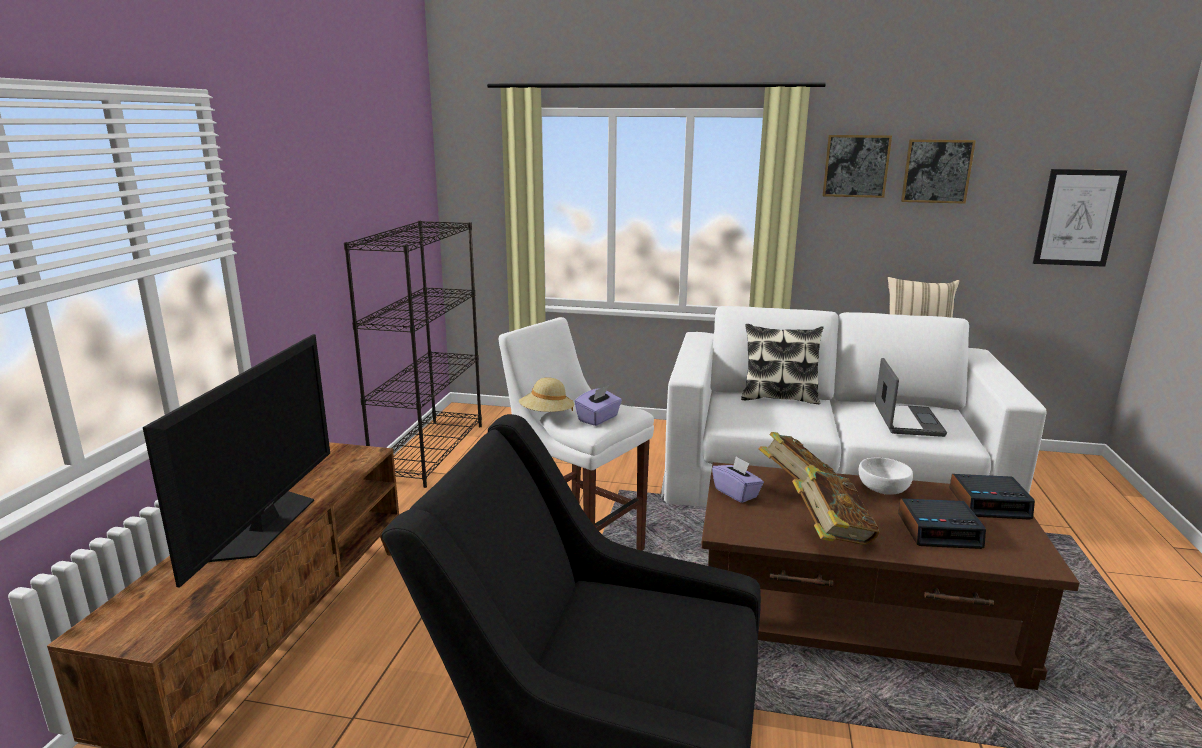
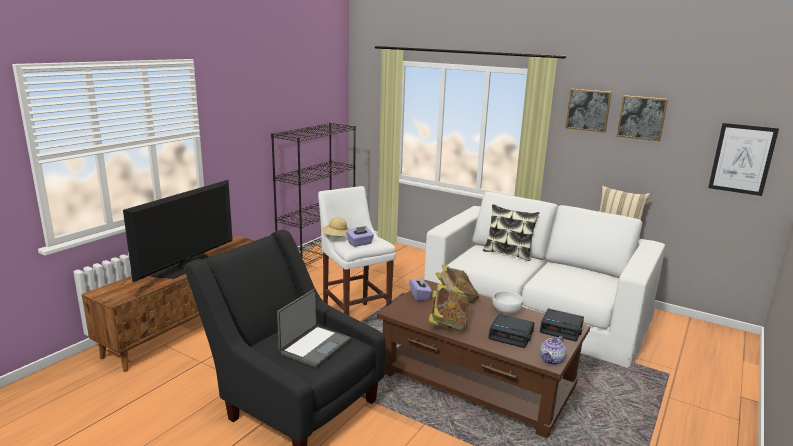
camera: 20 degrees right, 0 degrees up
laptop [875,358,947,437] -> laptop moved to [277,289,351,368]
none -> teapot [540,336,567,365]

